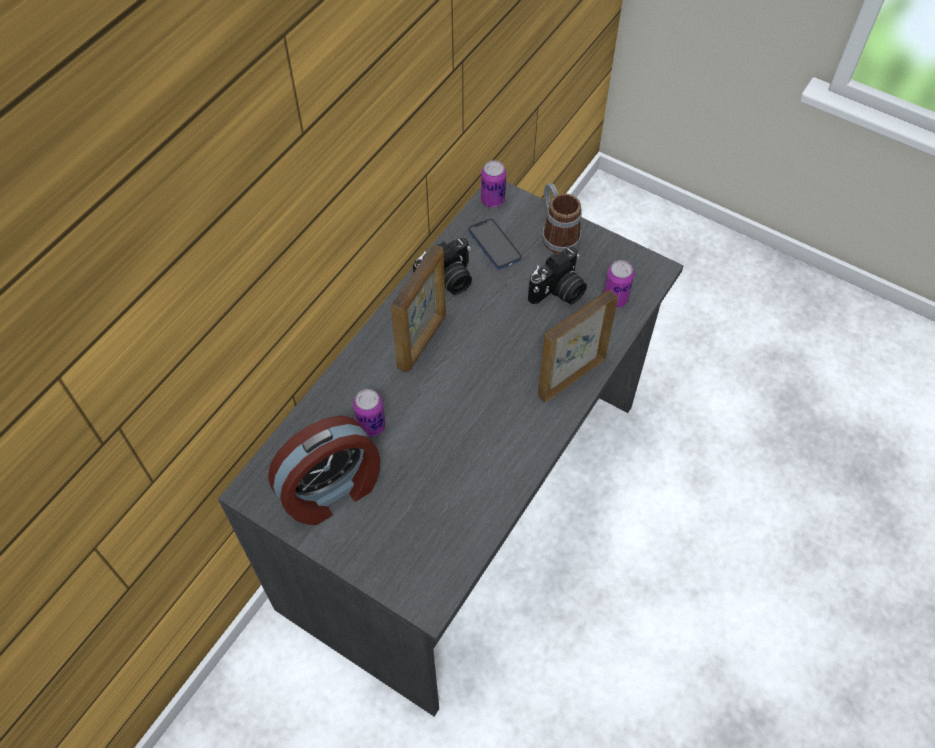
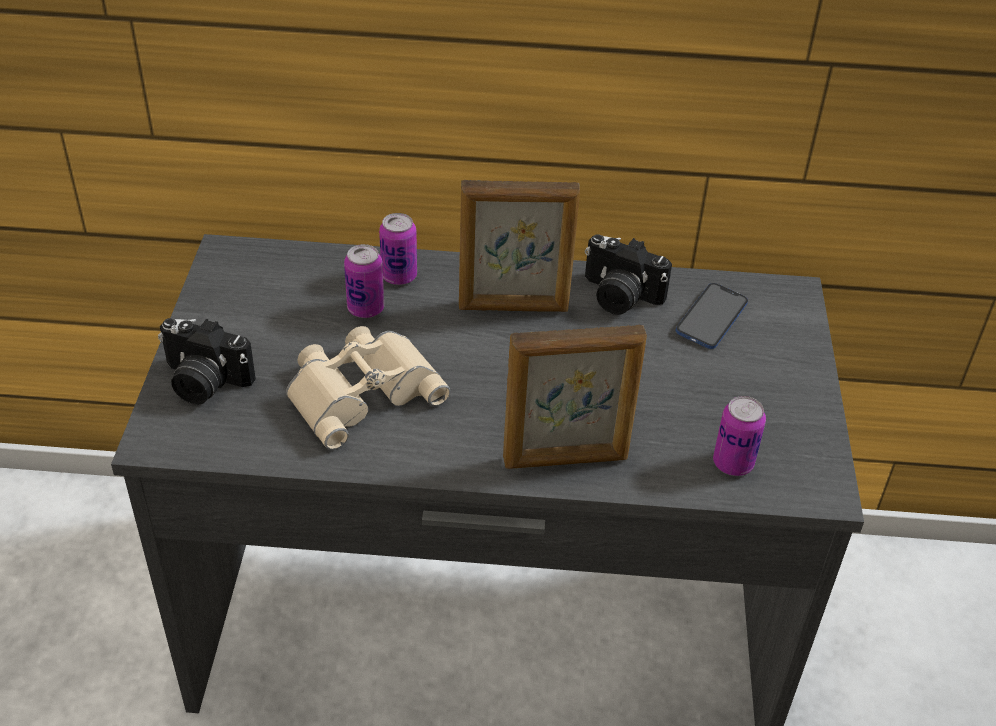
camera: 60 degrees right, 15 degrees down
alarm clock [268,415,380,525] -> none
can [481,161,506,208] -> can moved to [379,213,417,285]
camera [528,247,587,304] -> camera moved to [158,318,256,404]
picture frame [538,290,618,403] -> picture frame turned 150 degrees clockwise [503,325,647,469]
mug [542,183,582,254] -> none
none -> beige binoculars [286,326,450,450]

